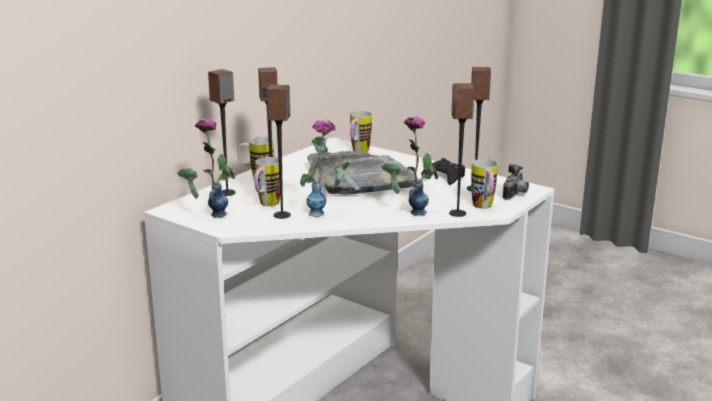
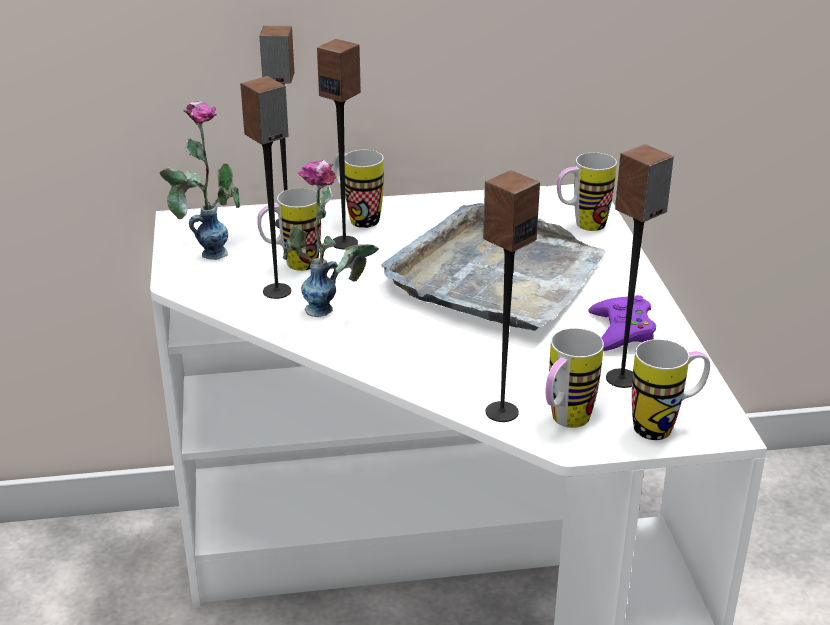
camera: 45 degrees right, 10 degrees up
vase [382,116,438,216] -> none
black game controller [421,158,465,185] -> purple game controller [588,295,656,351]
camera [503,164,529,200] -> mug [632,339,710,440]

